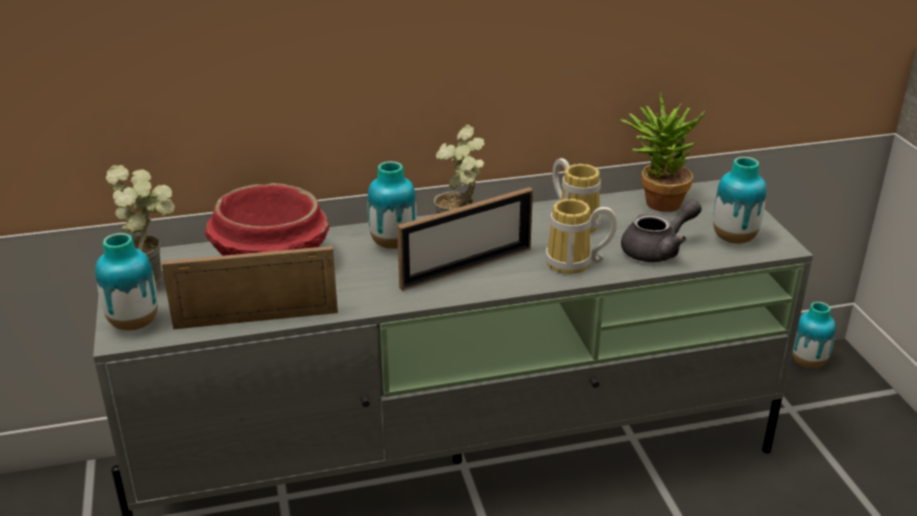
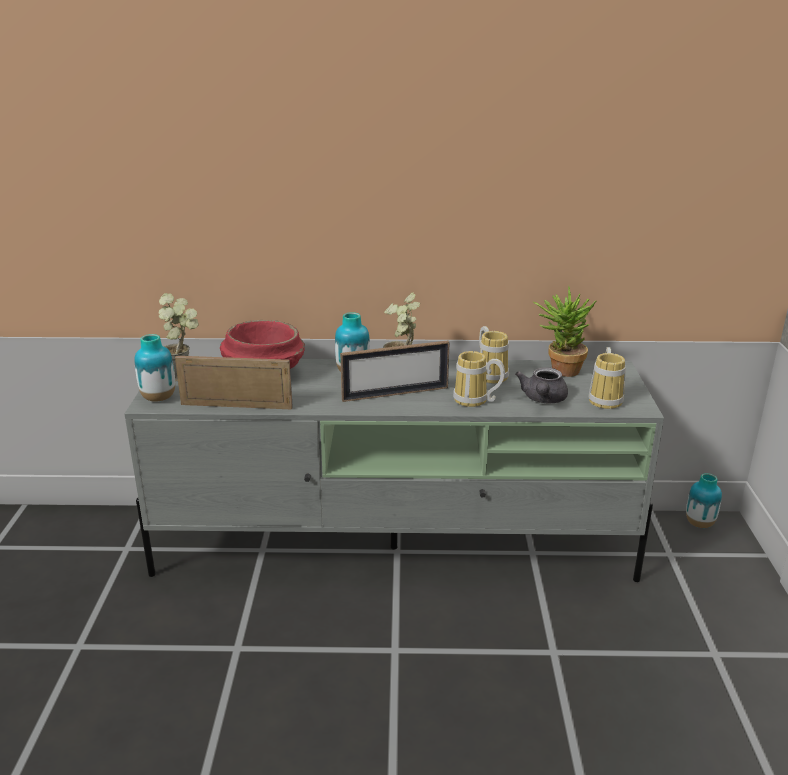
camera: 15 degrees right, 5 degrees down
grey teapot [621,200,702,262] -> grey teapot turned 120 degrees clockwise [515,367,568,403]
vase [713,157,766,244] -> mug [588,347,626,409]

